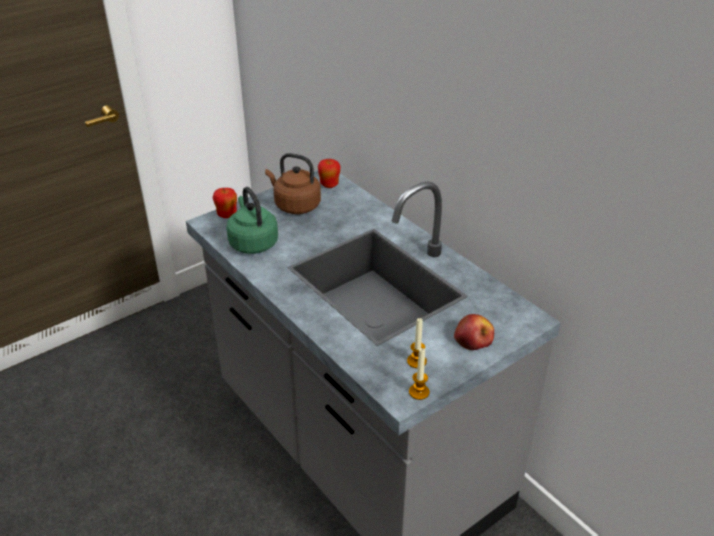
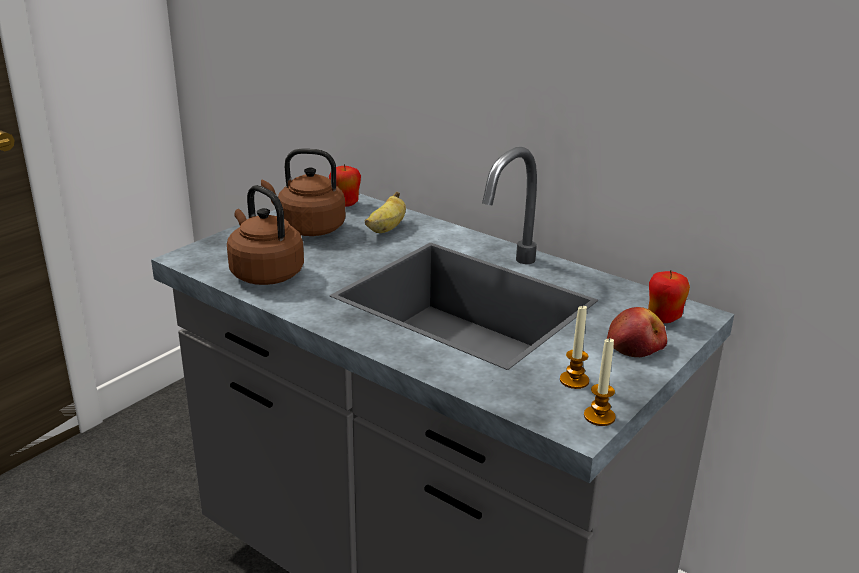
camera: 15 degrees left, 10 degrees down
apple [213,188,237,218] -> apple moved to [648,270,690,323]
green kettle [226,187,278,254] -> brown kettle [227,185,304,285]
none -> banana [365,192,406,233]

